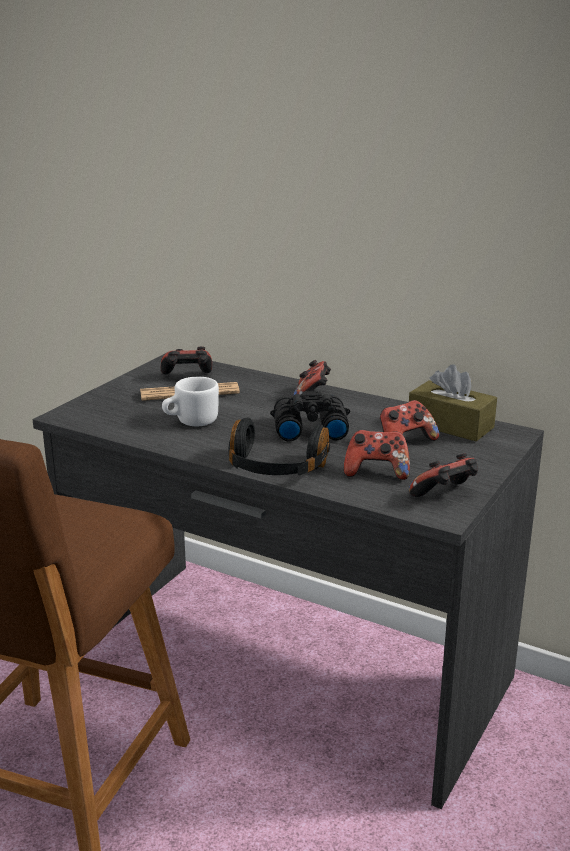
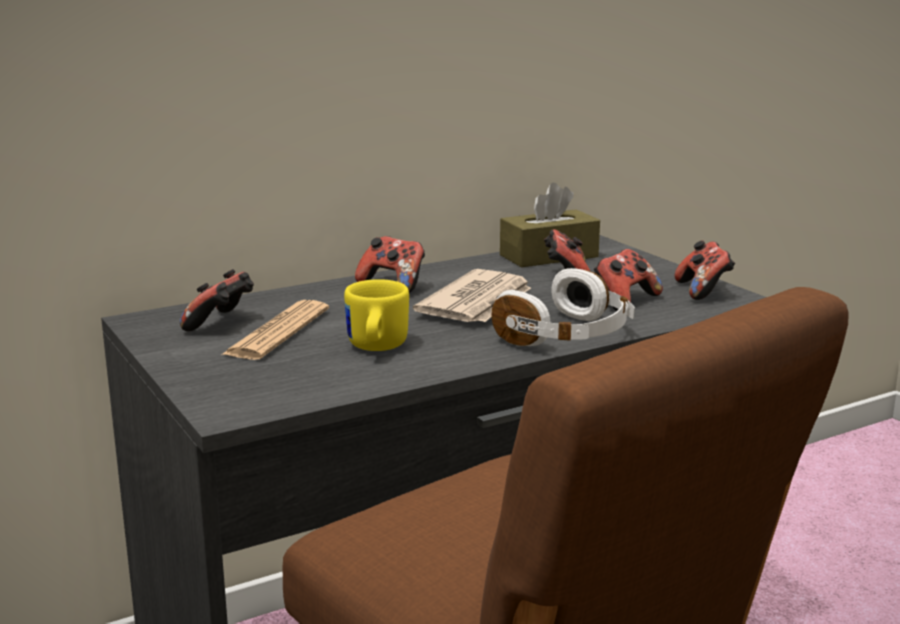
camera: 60 degrees left, 5 degrees down
white mug [162,377,219,426] -> yellow mug [344,279,409,351]
black headphones [228,417,330,475] -> white headphones [492,268,635,346]
black binoculars [270,390,350,441] -> newspaper [413,269,531,322]

